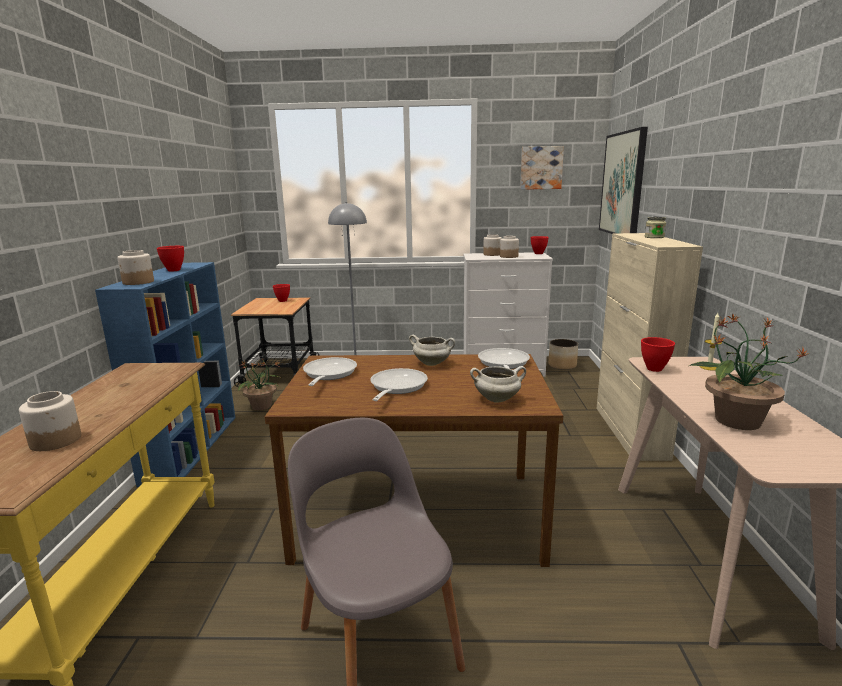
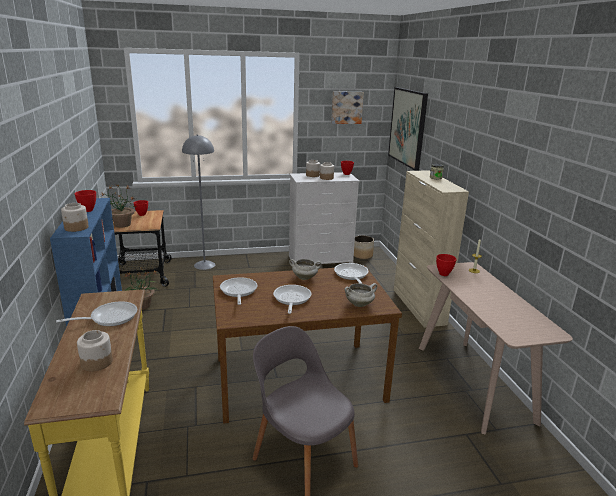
camera: 15 degrees left, 5 degrees up
potted plant [689,314,810,430] -> potted plant moved to [101,184,136,227]
none -> frying pan [56,302,137,326]

